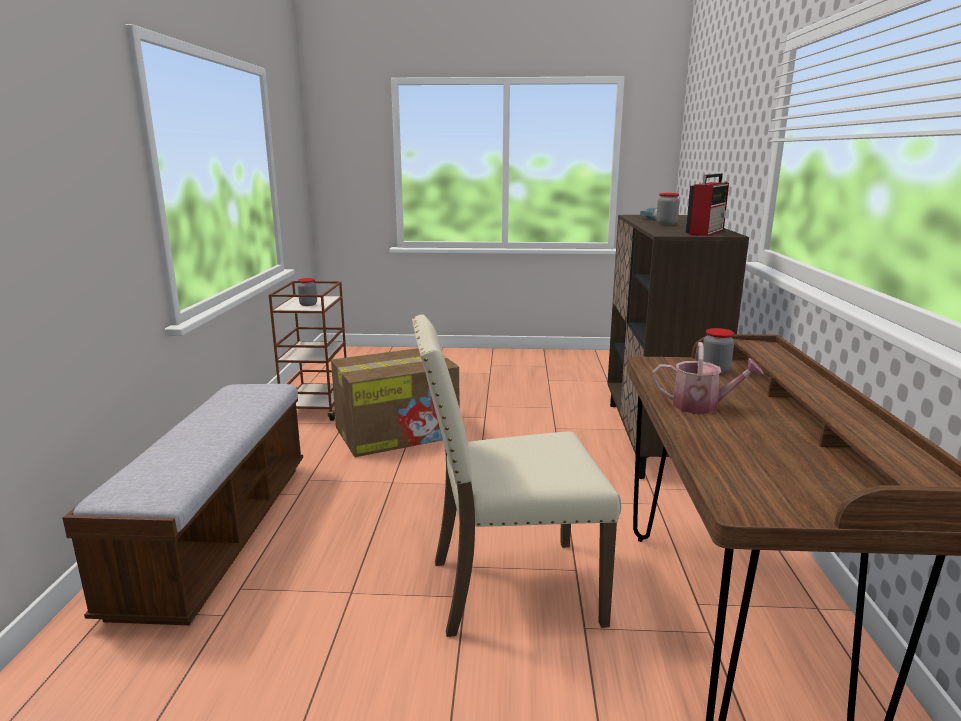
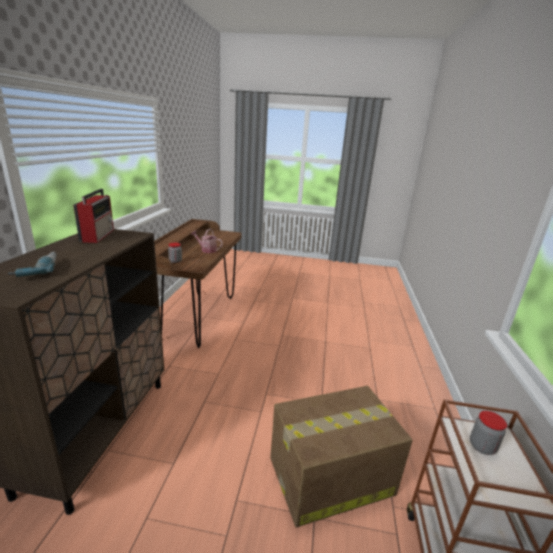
camera: 175 degrees left, 5 degrees up
bench [62,384,303,625] -> none
beige chair [412,315,621,637] -> none
jar [656,193,680,225] -> none
radio [686,173,729,236] -> radio turned 135 degrees clockwise [73,189,114,243]

